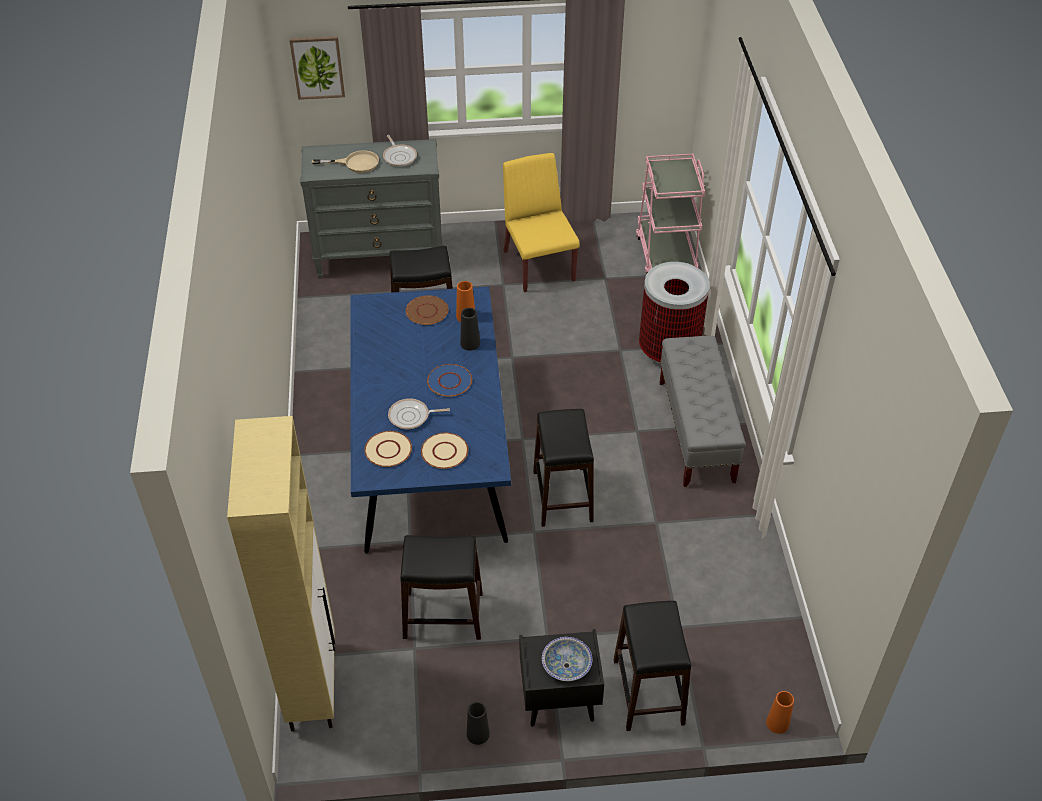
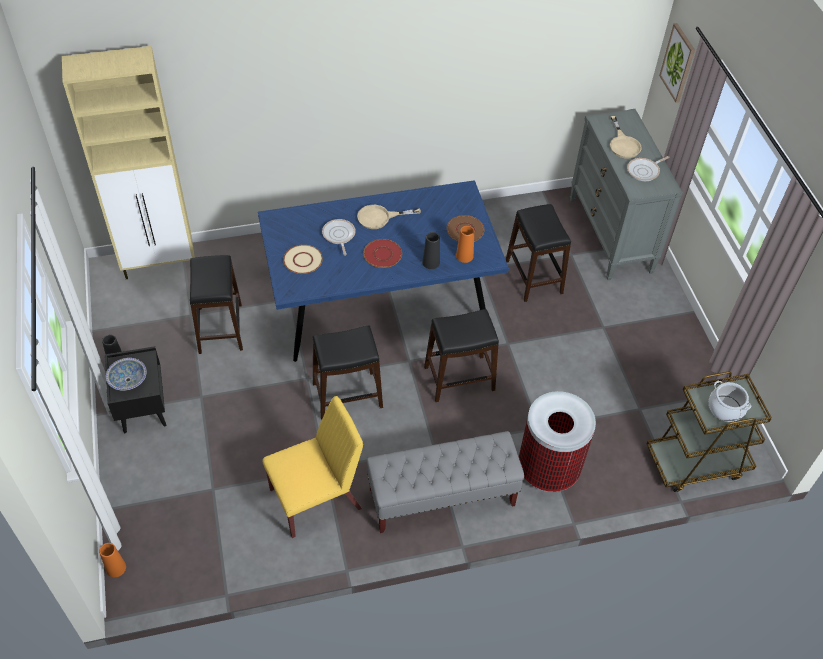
camera: 80 degrees right, 5 degrees up
beige plate [364,431,412,467] -> none
blue plate [427,364,472,397] -> red plate [363,239,402,268]
yellow chair [503,153,580,292] -> yellow chair moved to [262,396,363,538]
black stool [614,601,691,731] -> black stool moved to [424,309,499,402]
pink cart [636,154,705,274] -> brown cart [647,372,772,492]
none -> beige frying pan [357,205,421,229]
none -> cooking pot [709,380,751,422]

